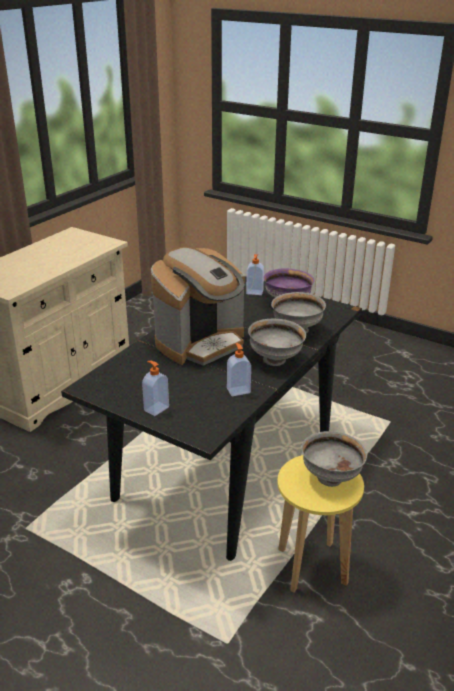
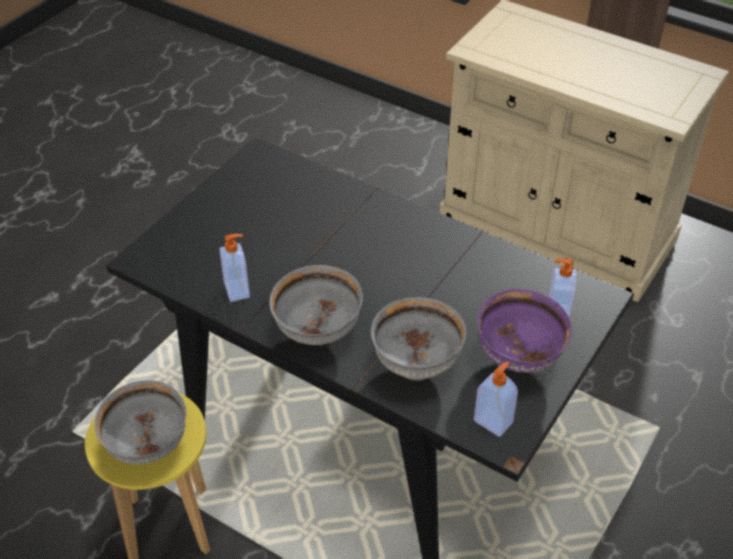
camera: 90 degrees right, 15 degrees up
soap dispenser [142,361,169,416] -> soap dispenser moved to [474,361,518,437]
coffee machine [151,247,245,366] -> none

